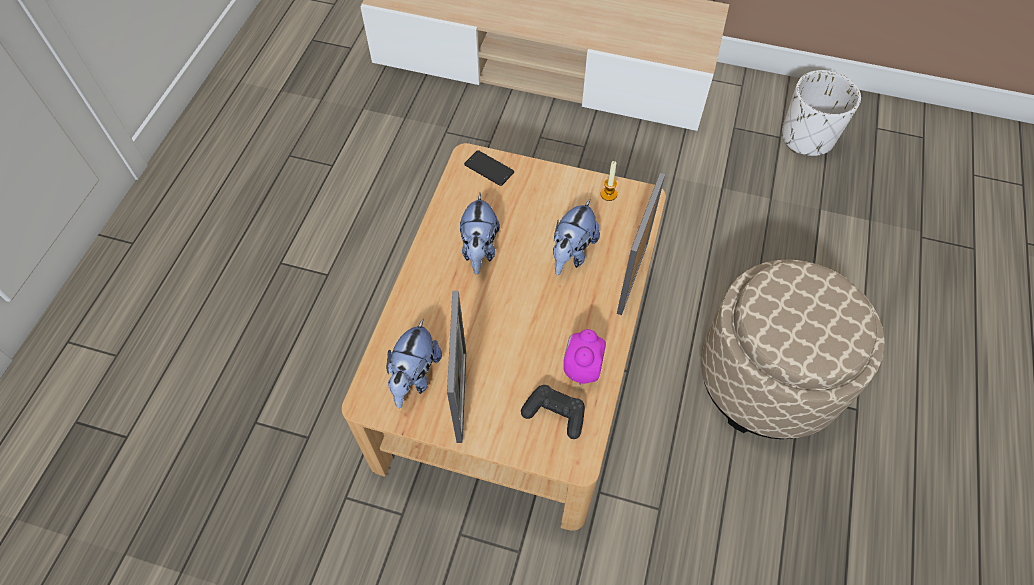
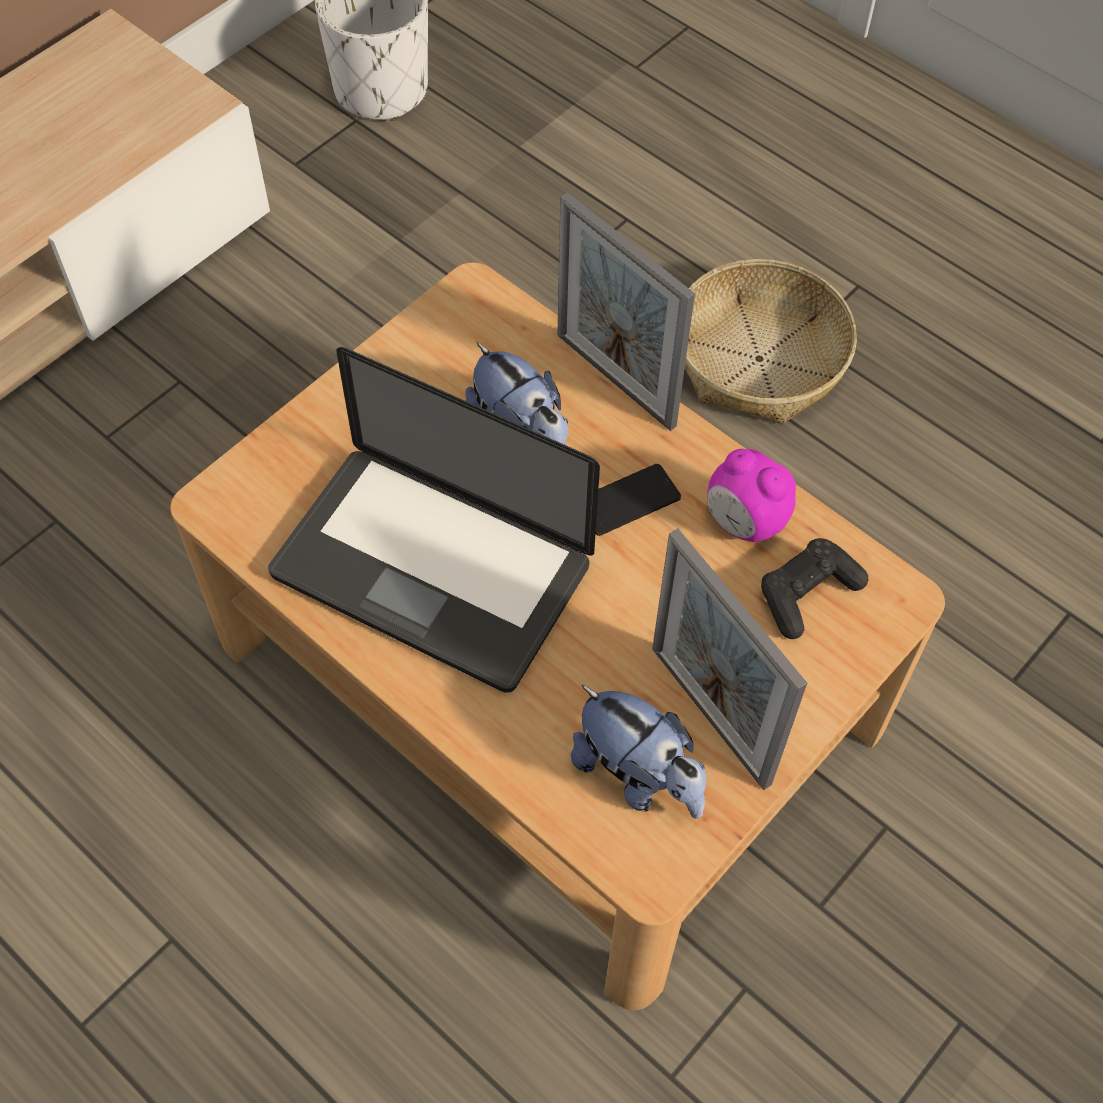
camera: 65 degrees left, 0 degrees up
picture frame [447,291,466,443] -> picture frame turned 150 degrees counterclockwise [652,529,807,790]
plush toy [460,193,500,275] -> laptop [268,347,600,692]
phone [464,150,514,186] -> phone moved to [596,464,681,536]
candle [600,161,617,201] -> none
beige ottoman [701,259,885,439] -> basket [685,259,857,424]

